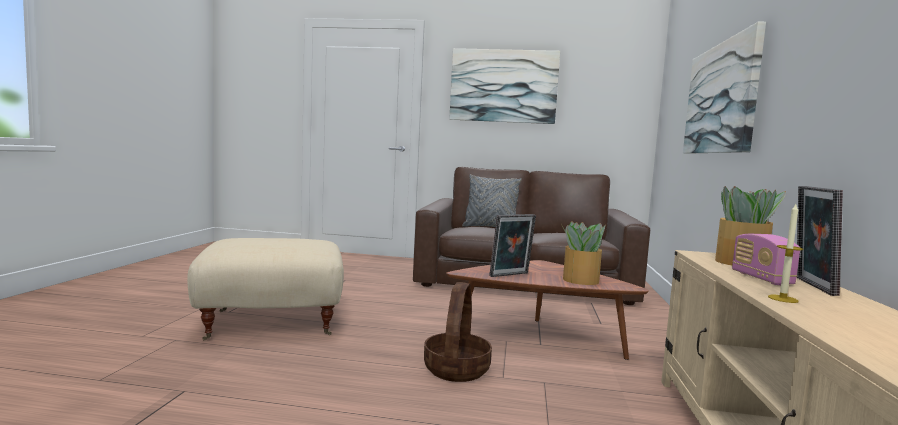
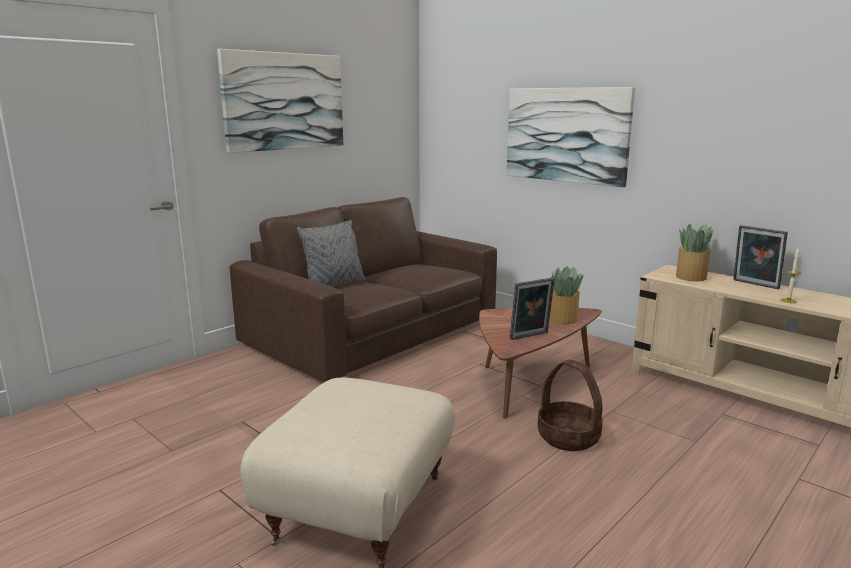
camera: 55 degrees left, 10 degrees up
picture frame [489,214,536,277] -> picture frame turned 60 degrees clockwise [509,278,555,340]
radio [732,234,800,285] -> none

